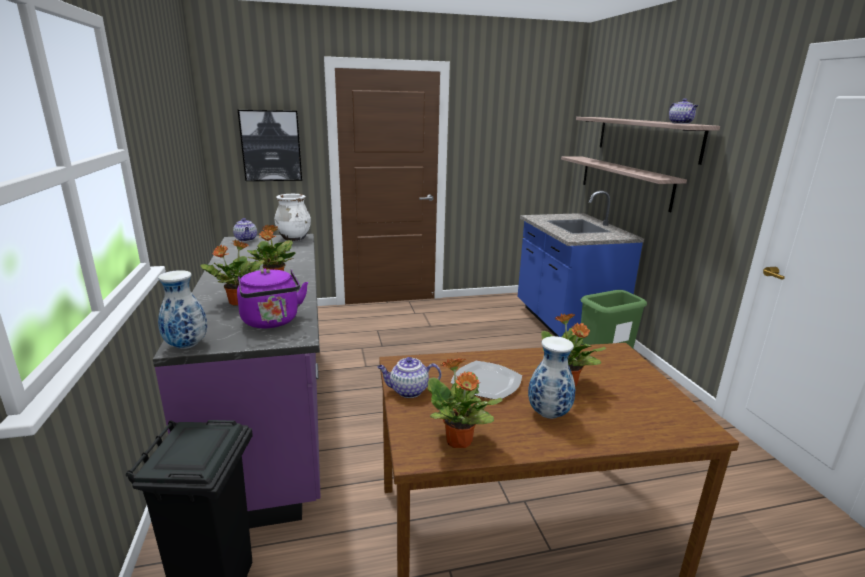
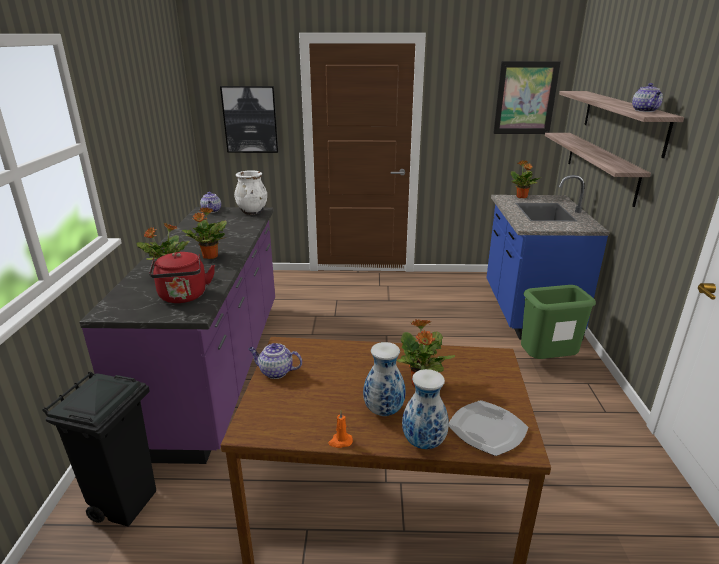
camera: 15 degrees right, 5 degrees up
vase [158,270,207,349] -> vase moved to [402,369,449,449]
purple kettle [237,269,308,328] -> red kettle [149,252,215,303]
potted plant [428,358,502,448] -> potted plant moved to [511,160,542,198]
plate [451,361,522,399] -> plate moved to [449,400,528,456]
none -> orange candle [329,411,353,448]
none -> picture [493,61,561,134]

